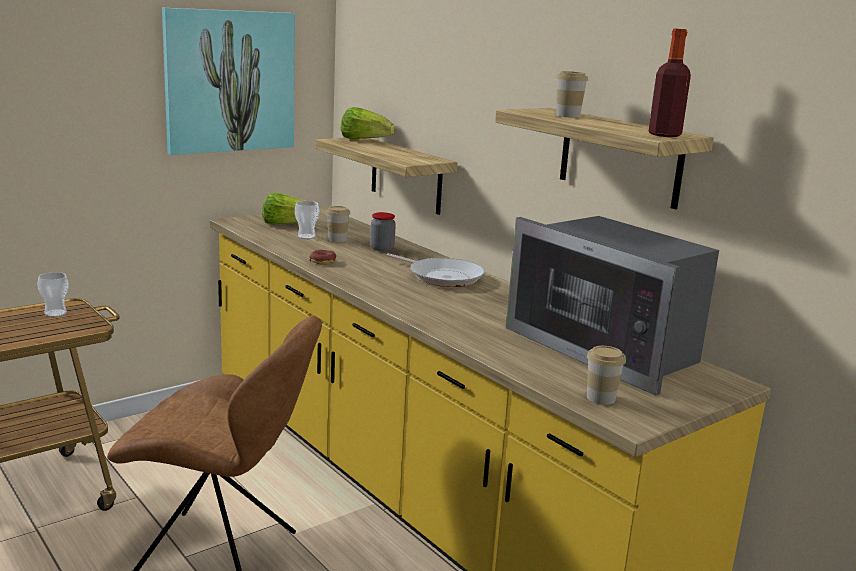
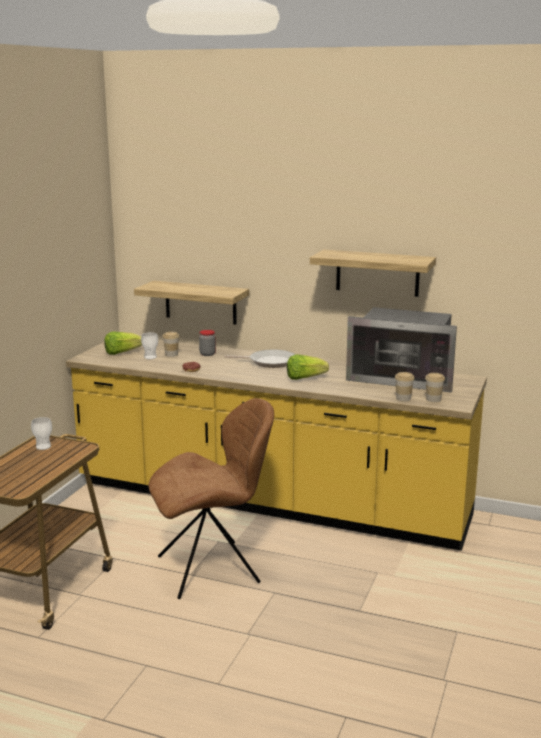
camera: 30 degrees left, 0 degrees up
picture [162,8,295,155] -> none
lettuce [341,107,395,140] -> lettuce moved to [287,354,329,380]
cup [556,71,588,118] -> cup moved to [395,372,414,401]
bottle [649,28,691,137] -> none

